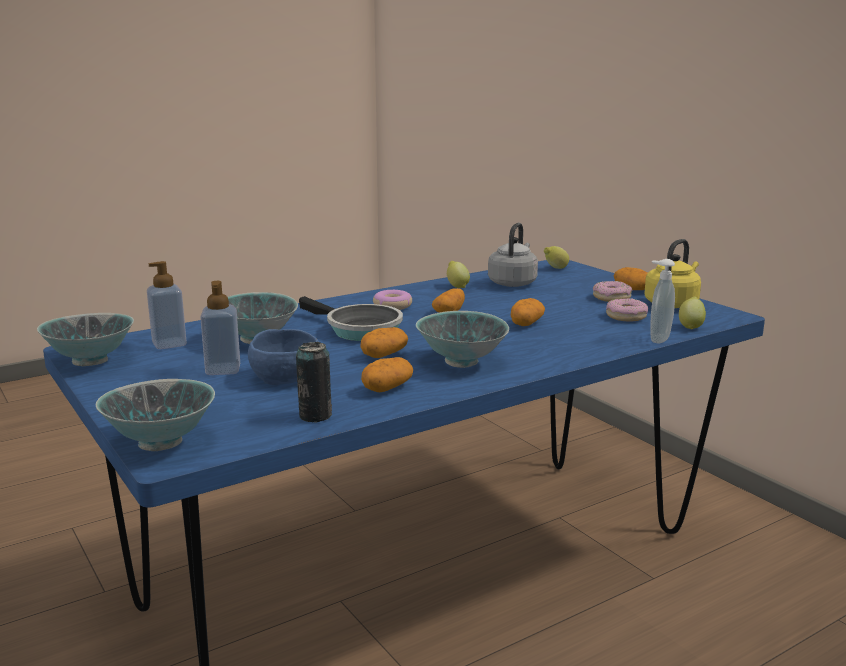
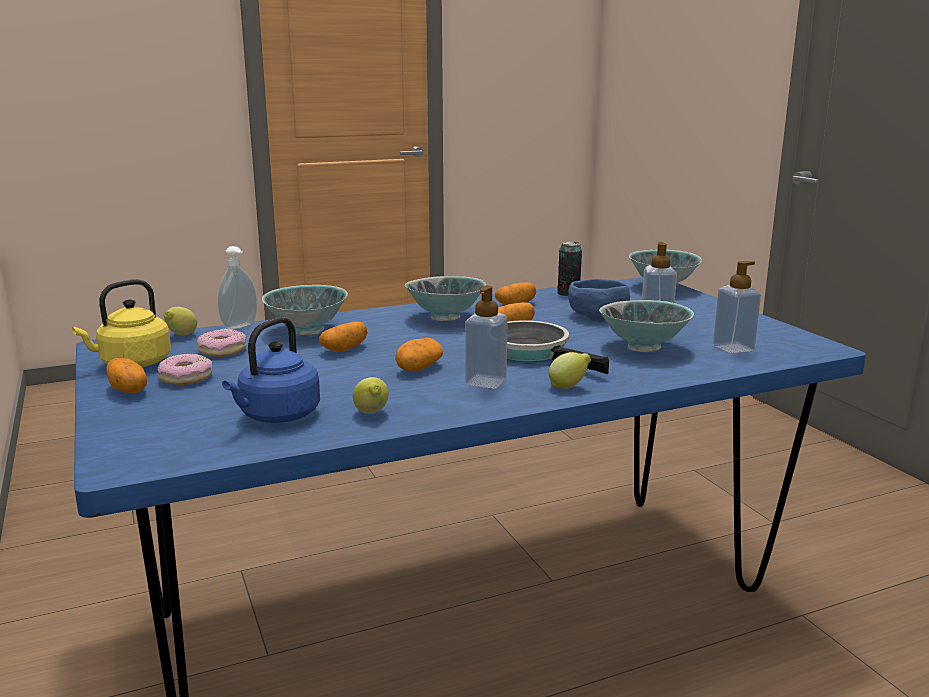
camera: 170 degrees left, 0 degrees up
bowl [37,313,134,366] -> bowl moved to [262,285,348,335]
donut [373,290,412,310] -> soap dispenser [465,286,508,389]
grey kettle [488,223,538,287] -> blue kettle [222,317,320,423]
lemon [544,246,569,269] -> lemon moved to [548,352,591,389]

